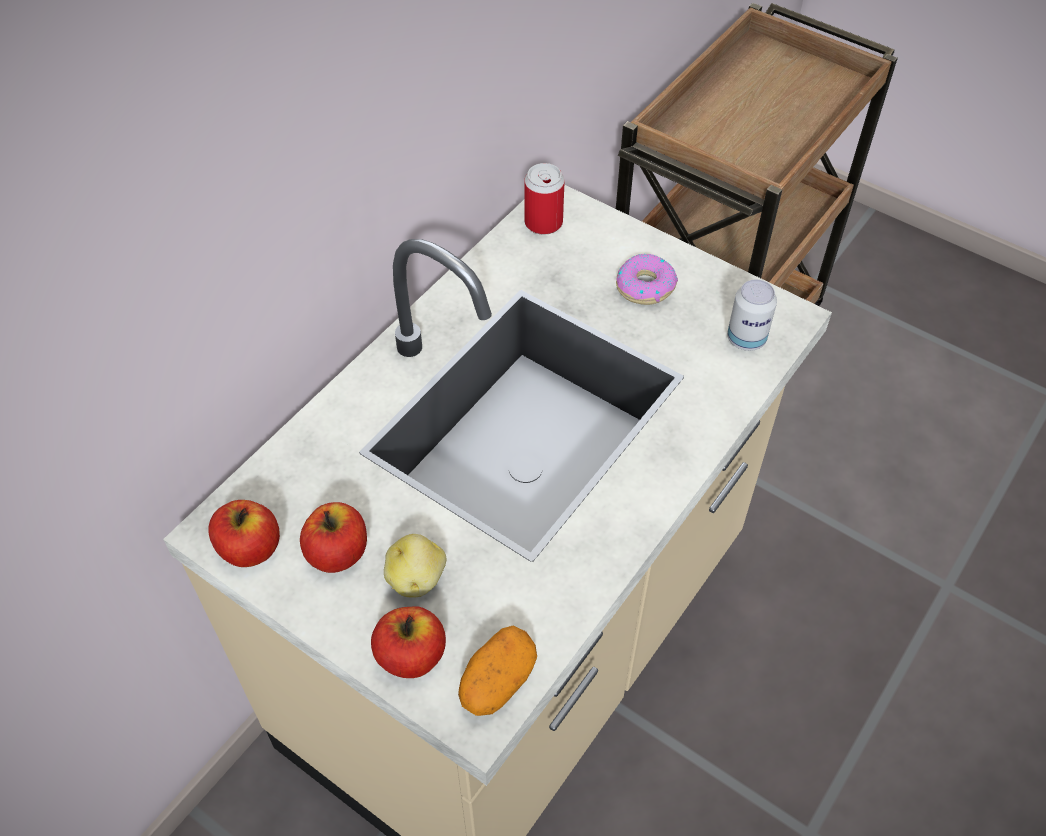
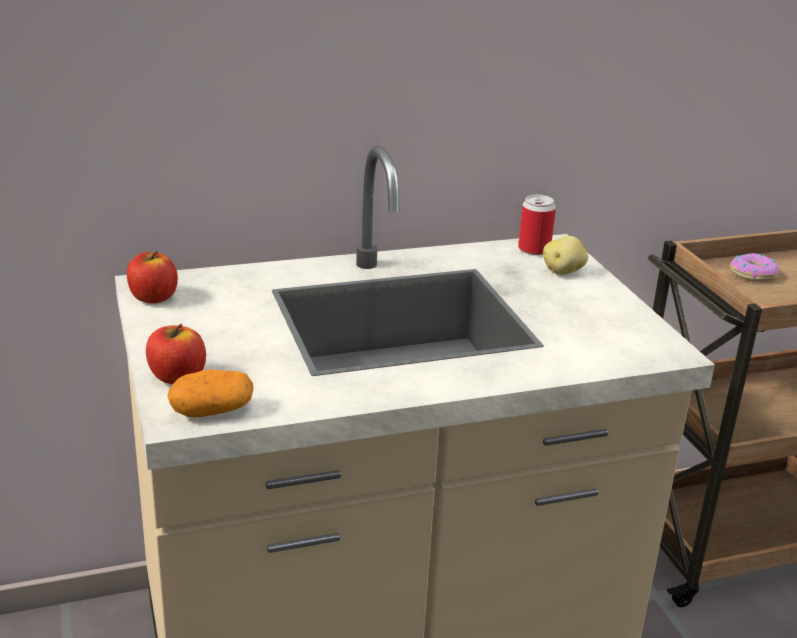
camera: 35 degrees right, 25 degrees down
apple [300,502,367,573] -> none
potato [384,534,446,598] -> potato moved to [543,236,588,275]
donut [616,254,678,305] -> donut moved to [730,253,779,282]
can [727,280,777,351] -> none

